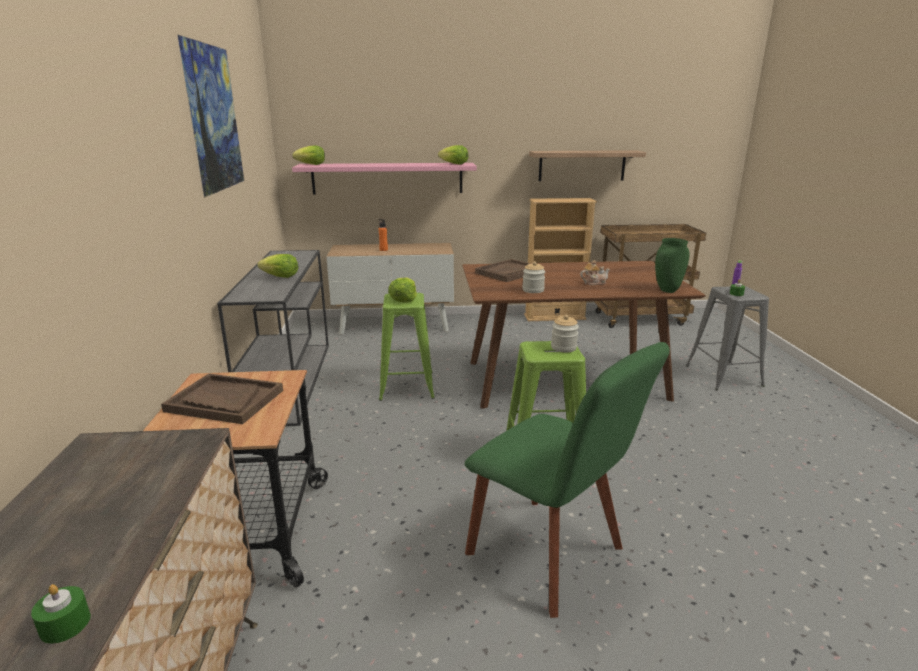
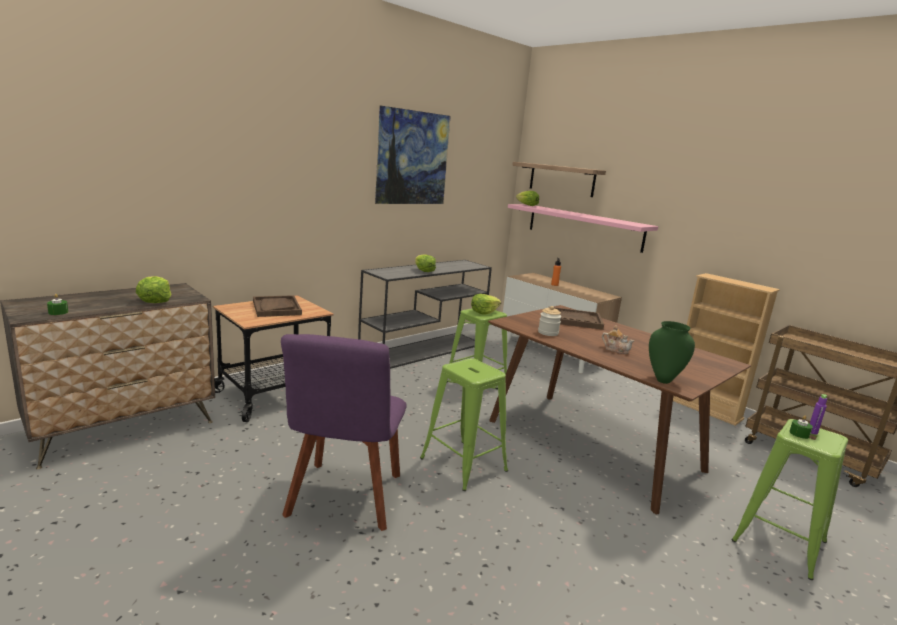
camera: 50 degrees right, 5 degrees down
lettuce [438,145,468,164] -> lettuce moved to [136,276,171,303]
green chair [464,342,670,618] -> purple chair [281,334,407,531]
shelf [529,150,646,181] -> shelf moved to [512,162,606,197]
jar [551,315,579,352] -> none
grey stool [686,286,769,390] -> green stool [732,419,848,580]

